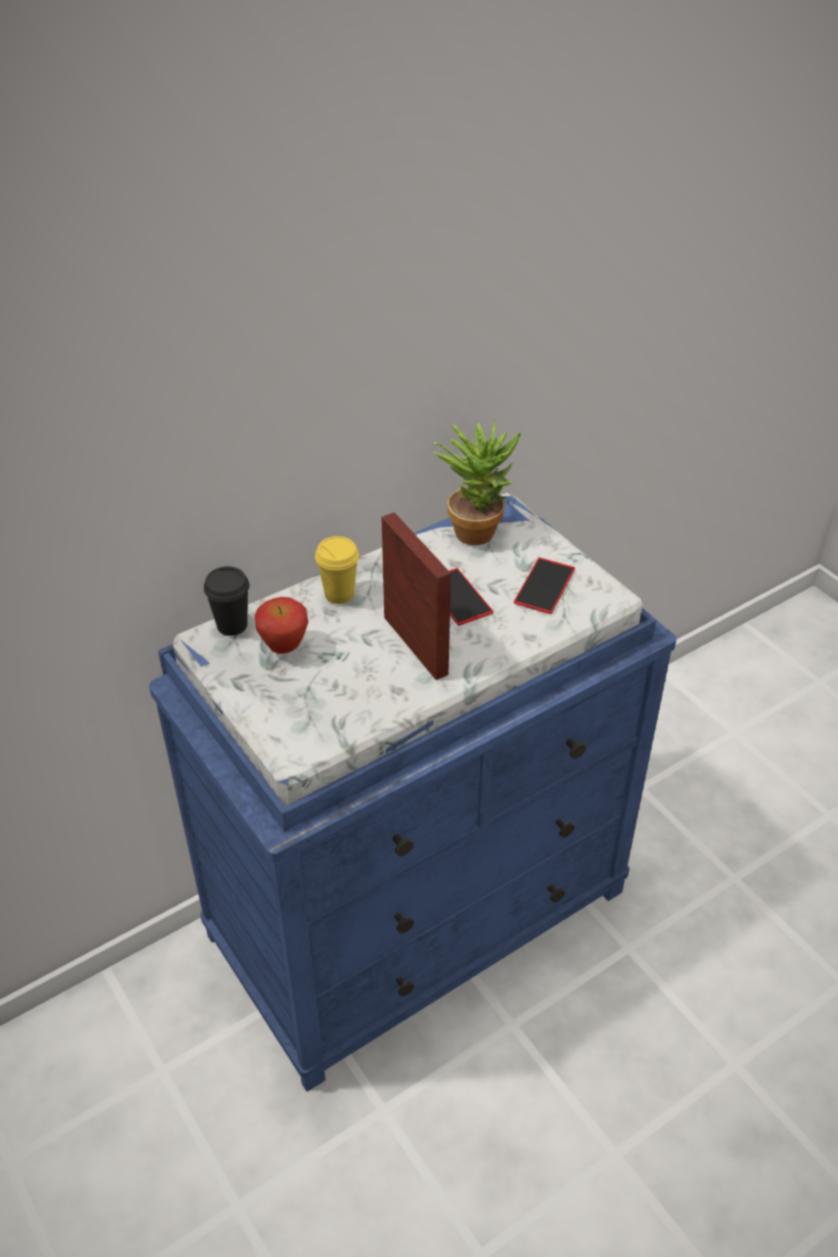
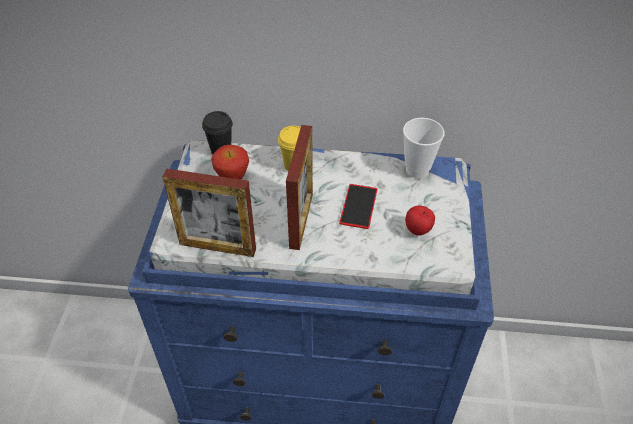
camera: 40 degrees right, 5 degrees up
potted plant [433,419,521,545] -> cup [403,118,444,179]
phone [514,557,575,614] -> apple [405,206,435,236]
none -> picture frame [162,169,256,257]

